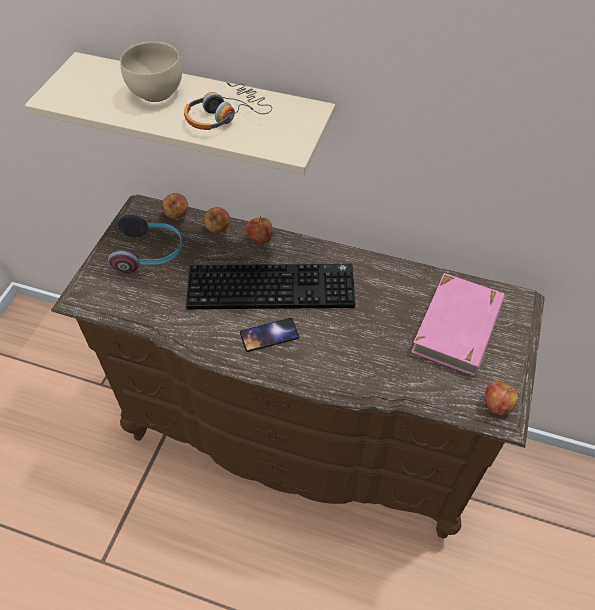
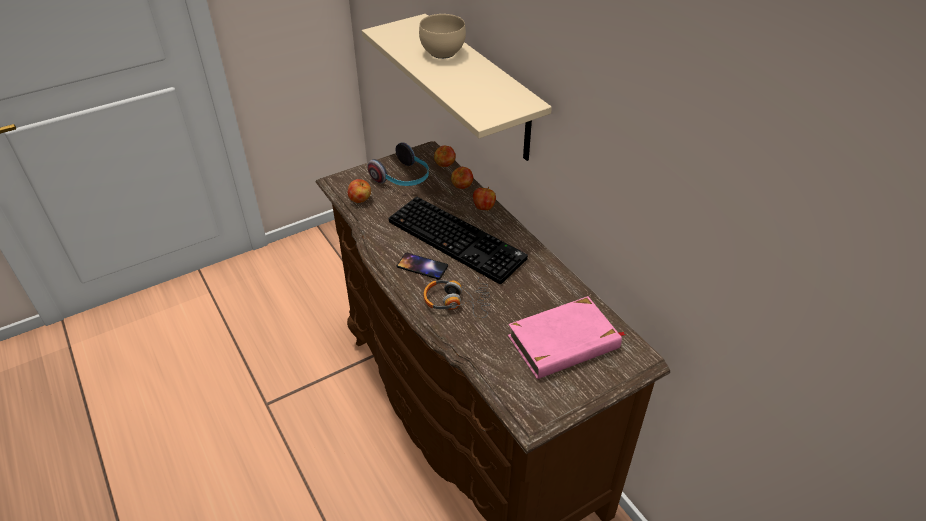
camera: 40 degrees right, 10 degrees down
headphones [184,82,272,130] -> headphones moved to [423,277,491,318]
apple [485,381,518,415] -> apple moved to [348,179,371,203]

